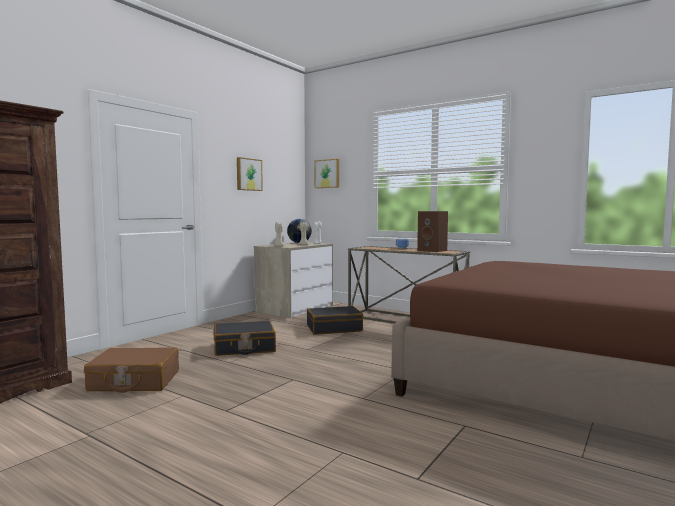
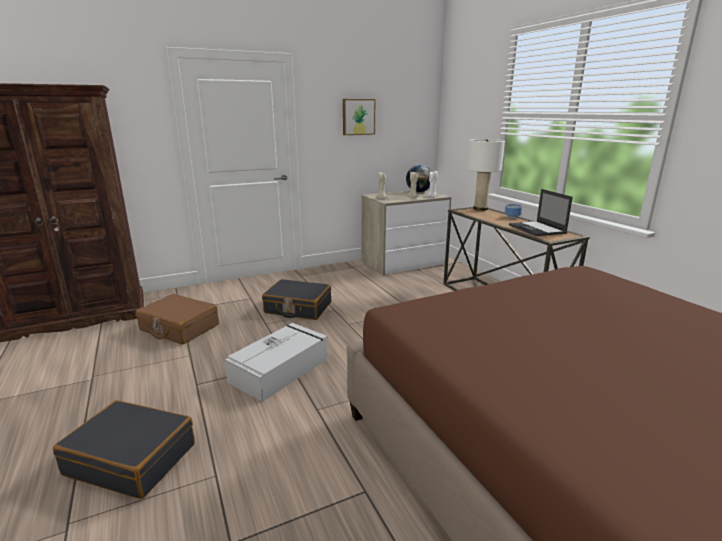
camera: 30 degrees right, 15 degrees up
black suitcase [307,306,363,335] -> black suitcase moved to [53,400,195,499]
picture [315,159,339,188] -> none
brown speaker [417,211,448,252] -> laptop [509,189,573,236]
none -> grey storage box [225,323,327,402]
none -> white table lamp [467,139,505,211]

